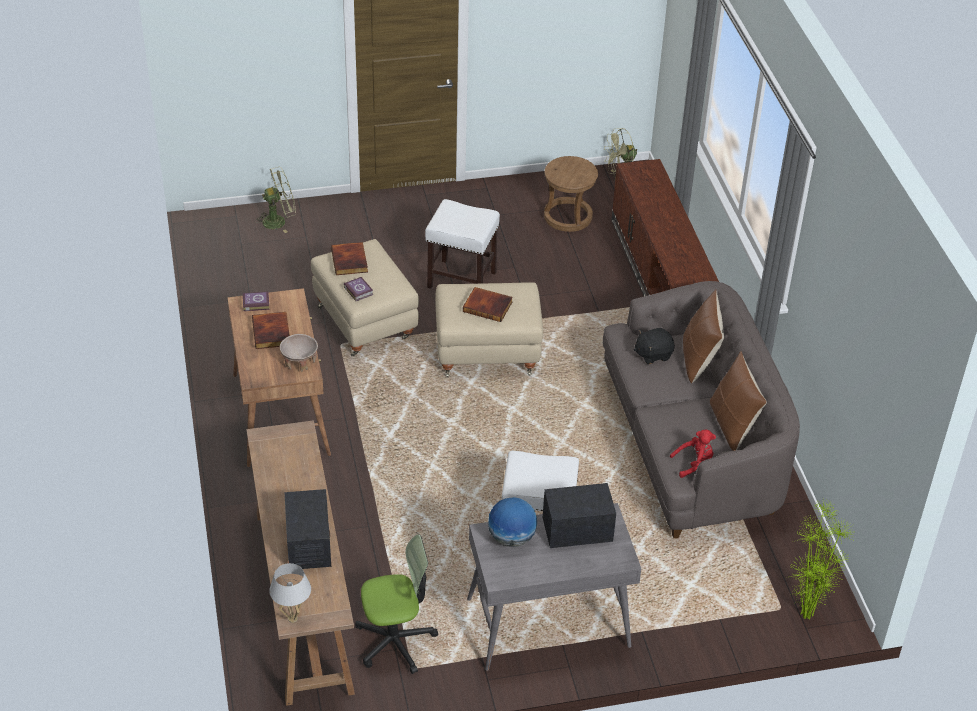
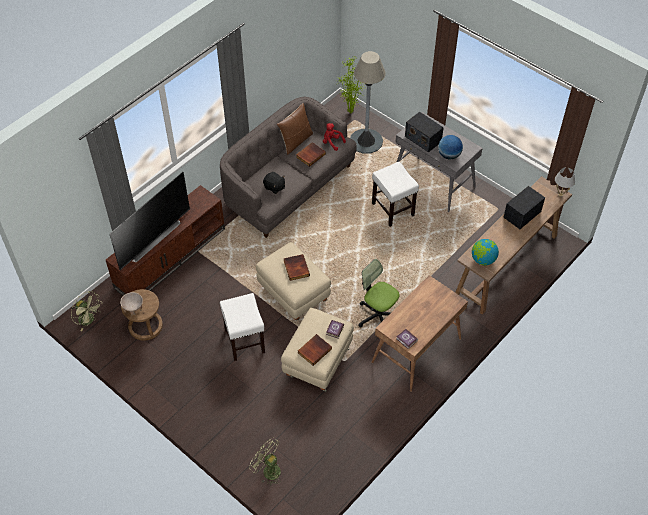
camera: 125 degrees left, 10 degrees up
book [252,312,290,349] -> book moved to [296,142,326,167]
beige bowl [280,334,318,372] -> beige bowl moved to [120,292,143,315]
office chair [355,534,438,674] -> office chair moved to [358,259,400,328]
brown pillow [683,290,724,383] -> none
none -> television [110,172,190,270]
none -> grey floor lamp [350,51,386,154]
none -> globe [472,239,499,266]

